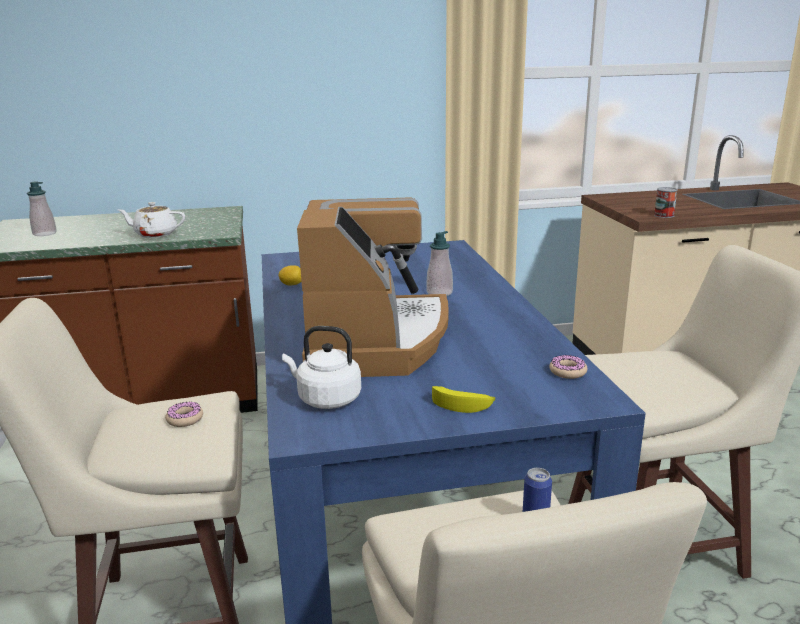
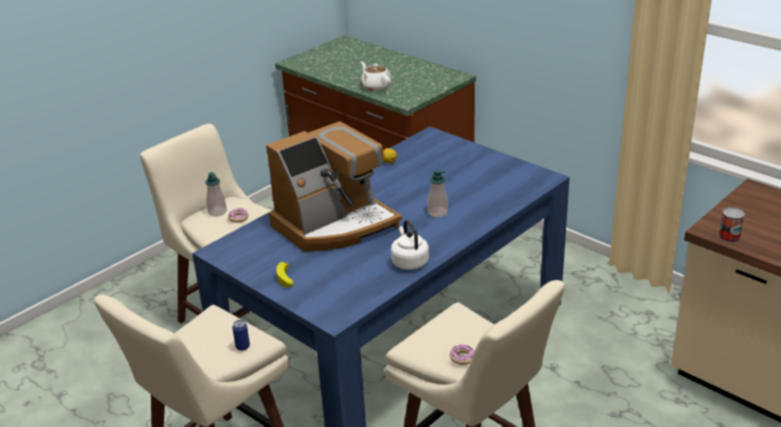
camera: 55 degrees right, 10 degrees up
soap dispenser [27,181,57,236] -> soap dispenser moved to [205,172,227,217]
white kettle [282,326,361,409] -> white kettle moved to [391,220,429,270]
donut [550,355,587,379] -> donut moved to [450,344,474,365]

